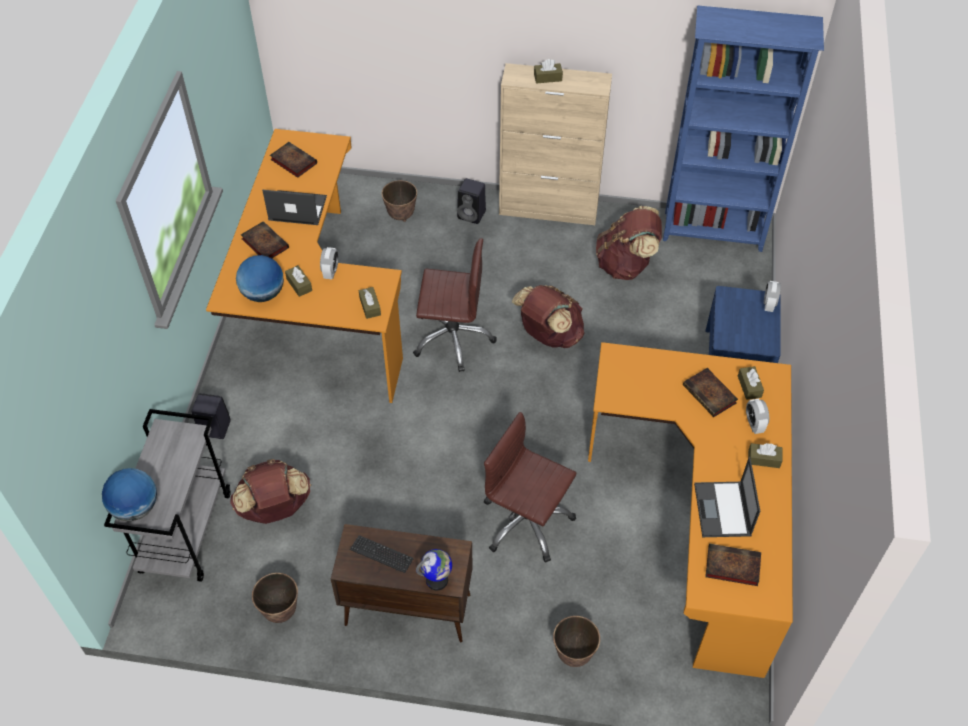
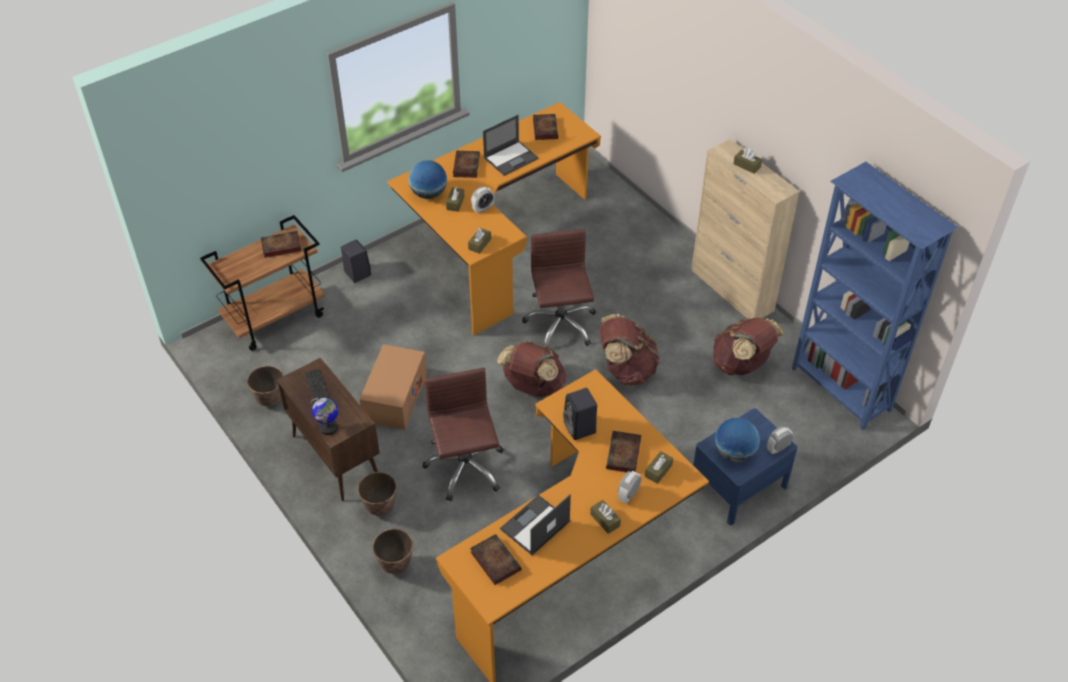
camera: 45 degrees right, 5 degrees down
globe [102,468,157,521] -> globe moved to [715,418,760,462]
grey cart [104,409,231,582] -> brown cart [200,215,325,351]
brown backpack [230,459,311,524] -> brown backpack moved to [497,341,567,397]
laptop [262,190,327,225] -> laptop turned 90 degrees clockwise [483,115,538,176]
planter [382,180,417,222] -> planter moved to [358,472,397,516]
brown office chair [413,238,497,372] -> brown office chair turned 150 degrees counterclockwise [522,229,596,347]
black speaker [457,178,486,224] -> black speaker moved to [563,388,597,440]
none -> book [261,231,301,258]
none -> cardboard box [359,344,427,430]

